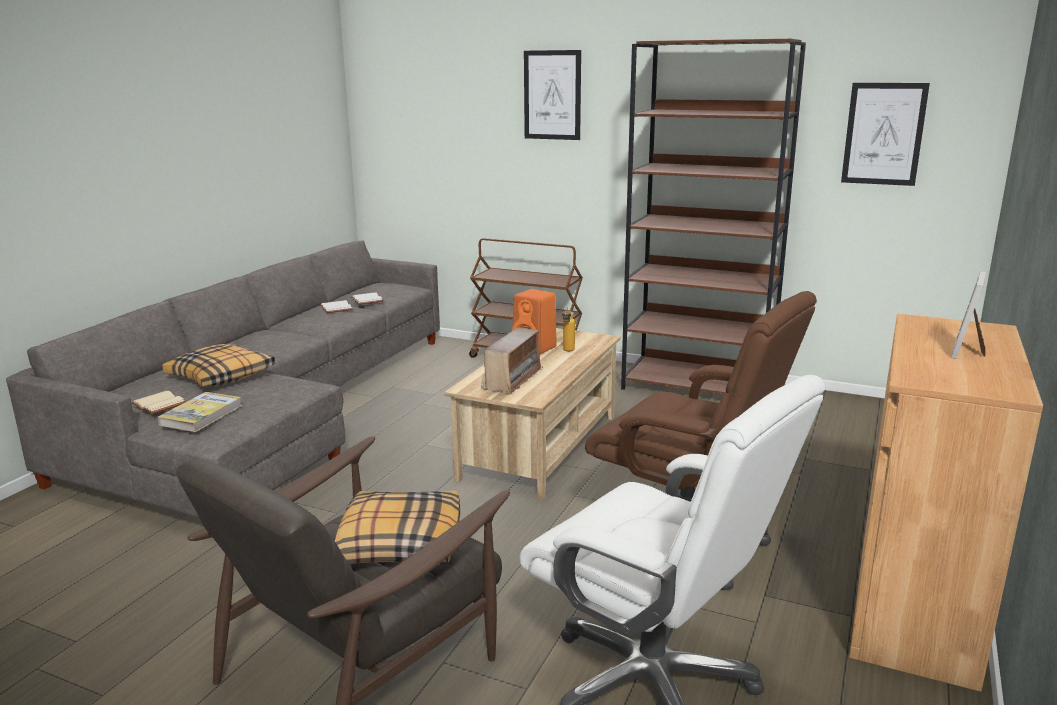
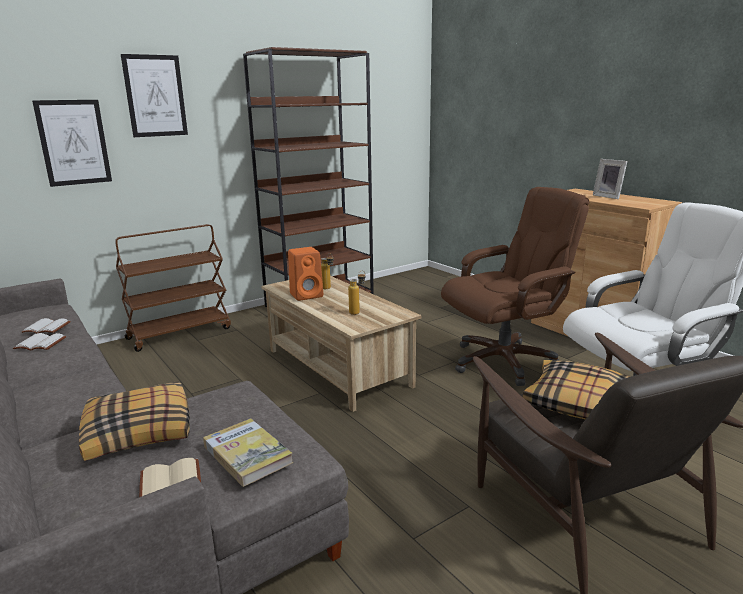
camera: 60 degrees left, 0 degrees up
radio [481,328,543,394] -> bottle [348,271,365,315]
picture [841,83,930,186] -> picture moved to [32,100,112,187]

